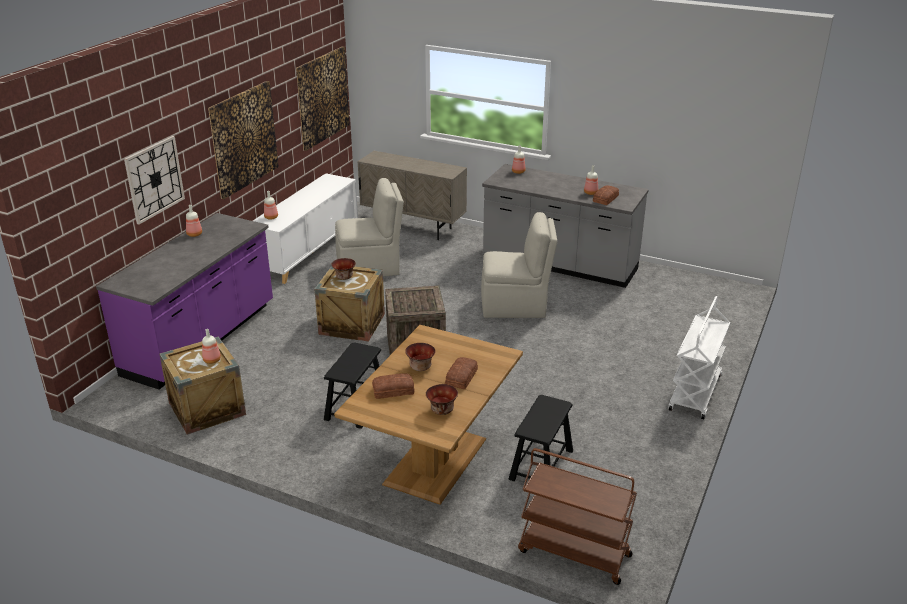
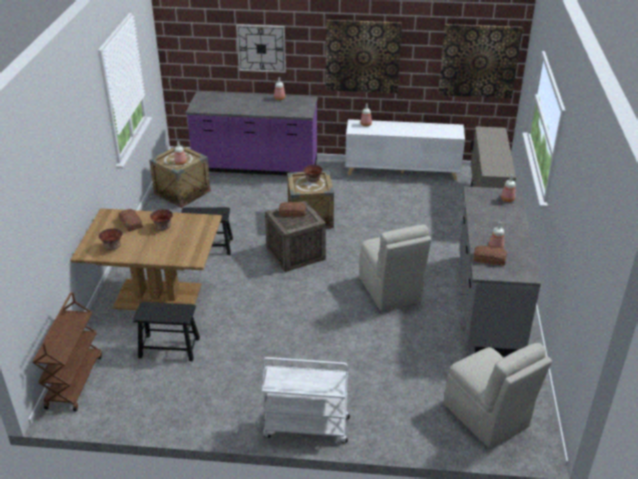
camera: 70 degrees right, 5 degrees up
beige chair [335,178,404,277] -> beige chair moved to [444,343,552,449]
bread [445,357,478,389] -> bread moved to [279,202,306,217]

